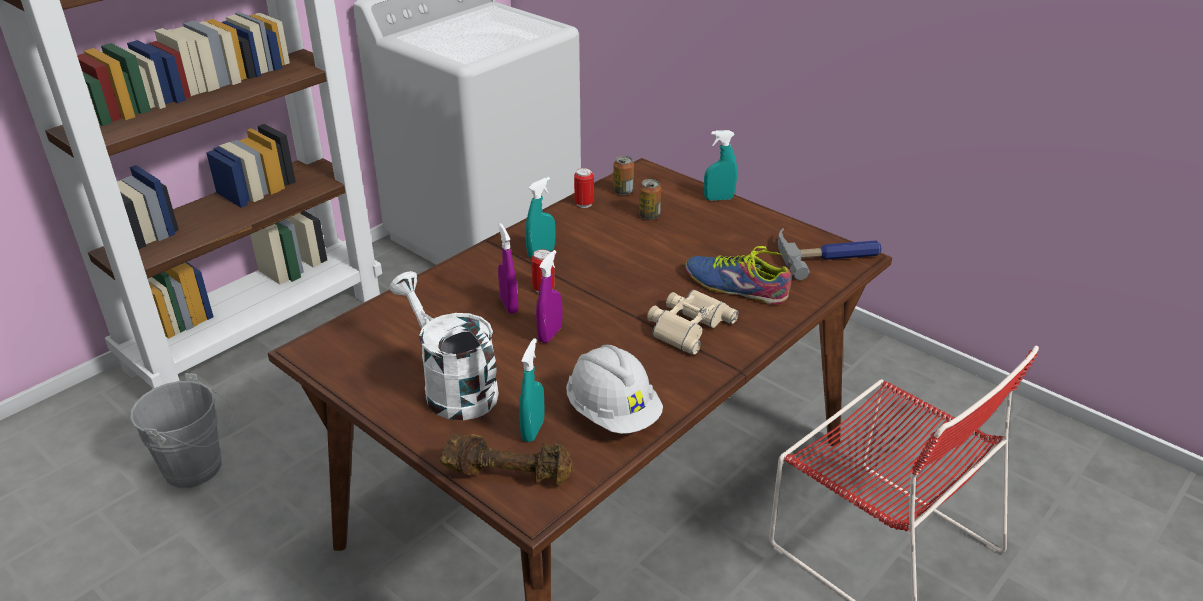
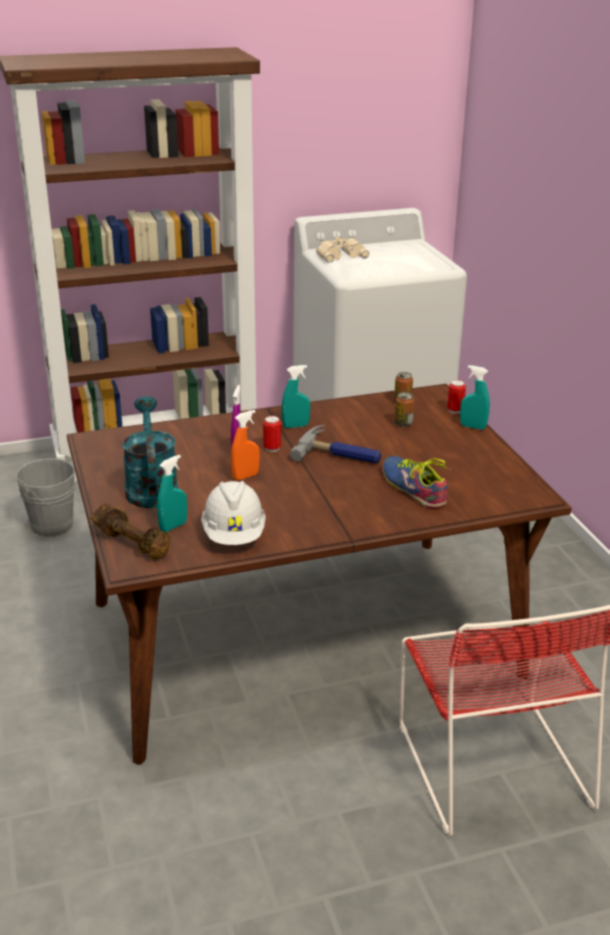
camera: 30 degrees right, 5 degrees down
white watering can [389,271,499,420] -> turquoise watering can [122,396,178,508]
purple spray bottle [536,250,562,343] -> orange spray bottle [231,410,260,480]
can [574,168,594,208] -> can moved to [447,380,466,414]
beige binoculars [647,289,739,355] -> beige binoculars moved to [316,236,369,263]
hammer [778,228,882,281] -> hammer moved to [289,425,381,463]

